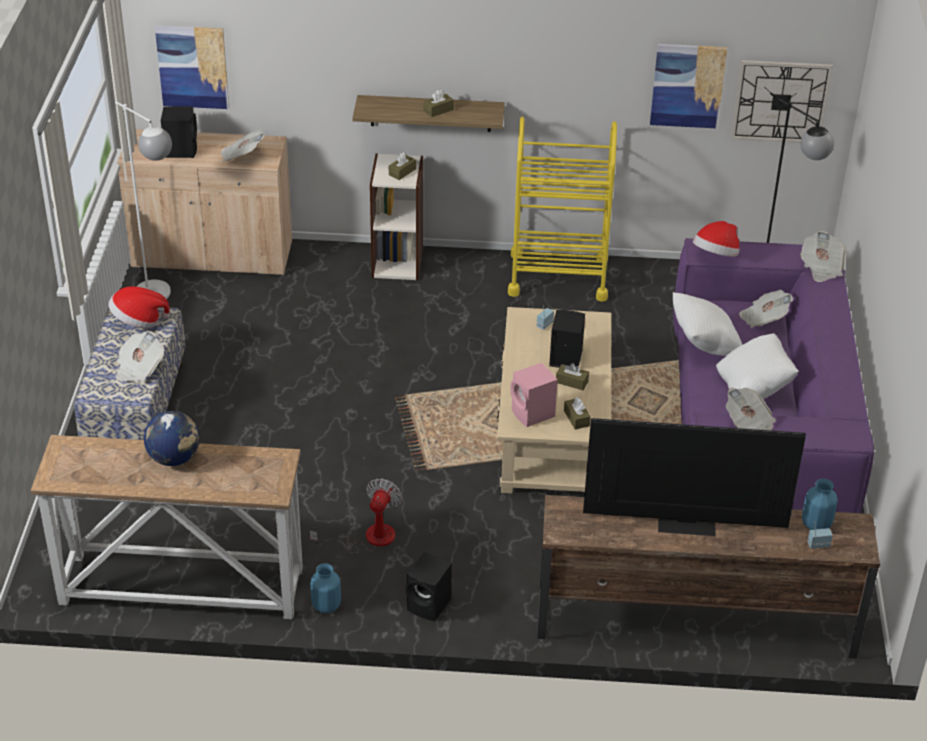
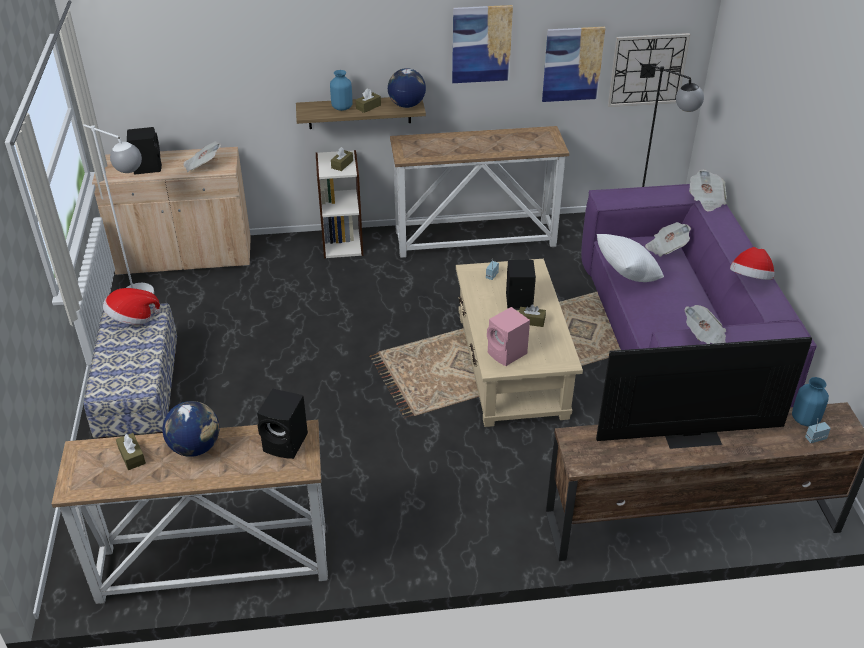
camera: 10 degrees left, 0 degrees up
newspaper [116,331,164,382] -> none
picture [155,25,229,109] -> picture moved to [452,5,513,83]
fan [310,478,402,554] -> none
blue vase [311,563,341,613] -> blue vase moved to [330,70,353,111]
black speaker [406,552,452,621] -> black speaker moved to [257,389,308,459]
yellow cart [508,117,617,302] -> console table [390,126,569,258]
brown tissue box [564,397,591,429] -> brown tissue box moved to [116,433,146,470]
hat [693,221,740,257] -> hat moved to [730,247,775,280]
white pillow [716,333,799,399] -> none
none -> globe [388,68,426,108]

